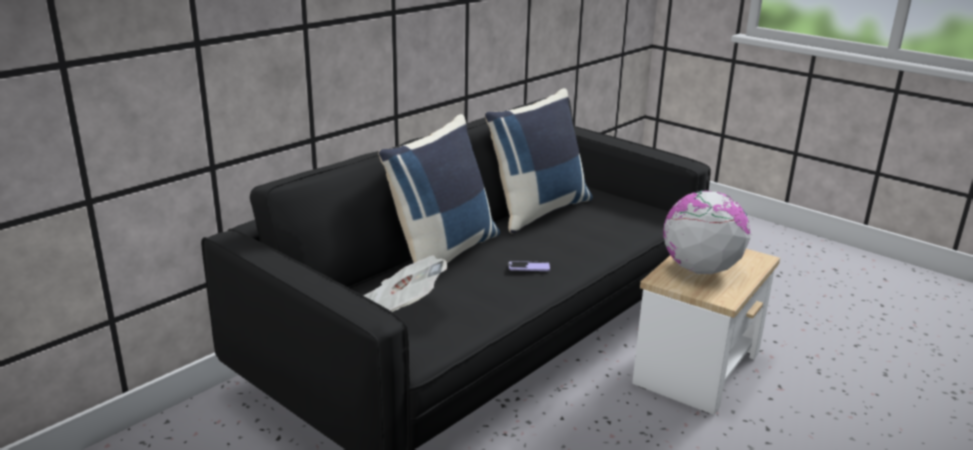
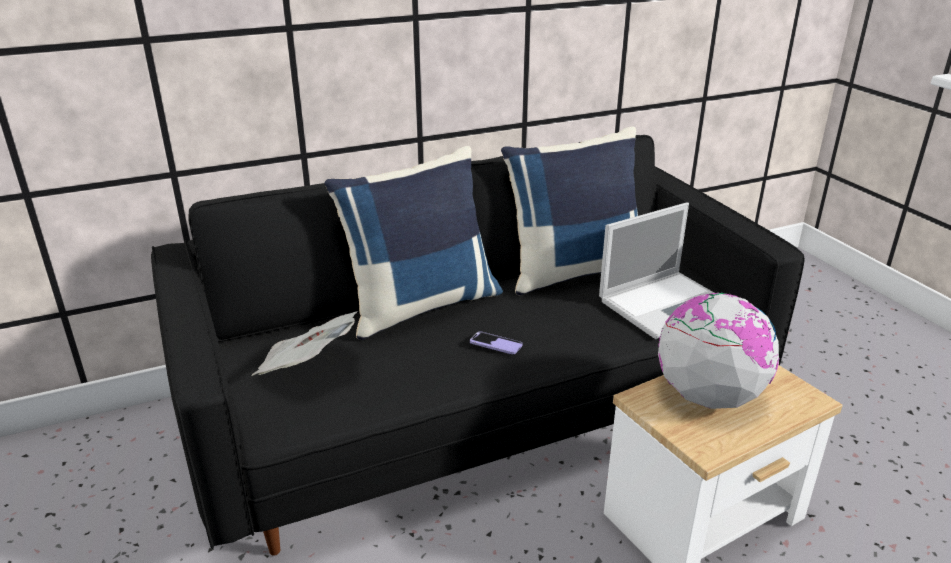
camera: 25 degrees right, 5 degrees up
none -> laptop [599,202,714,339]

